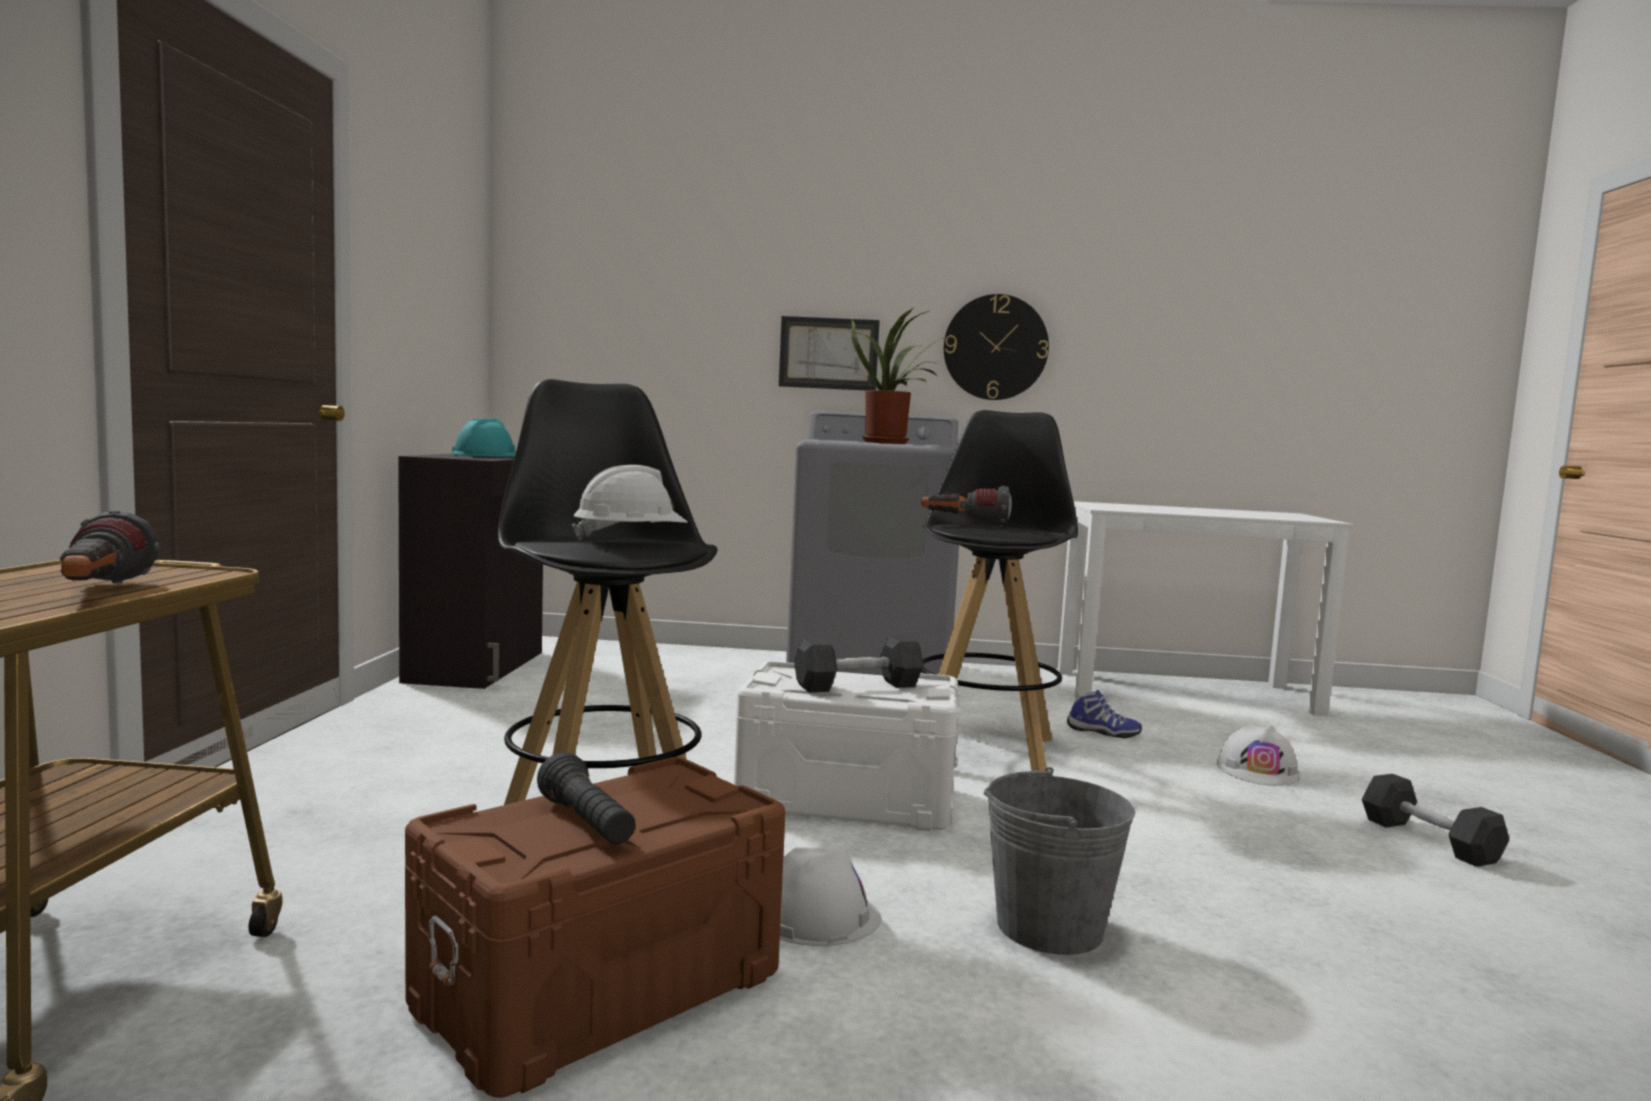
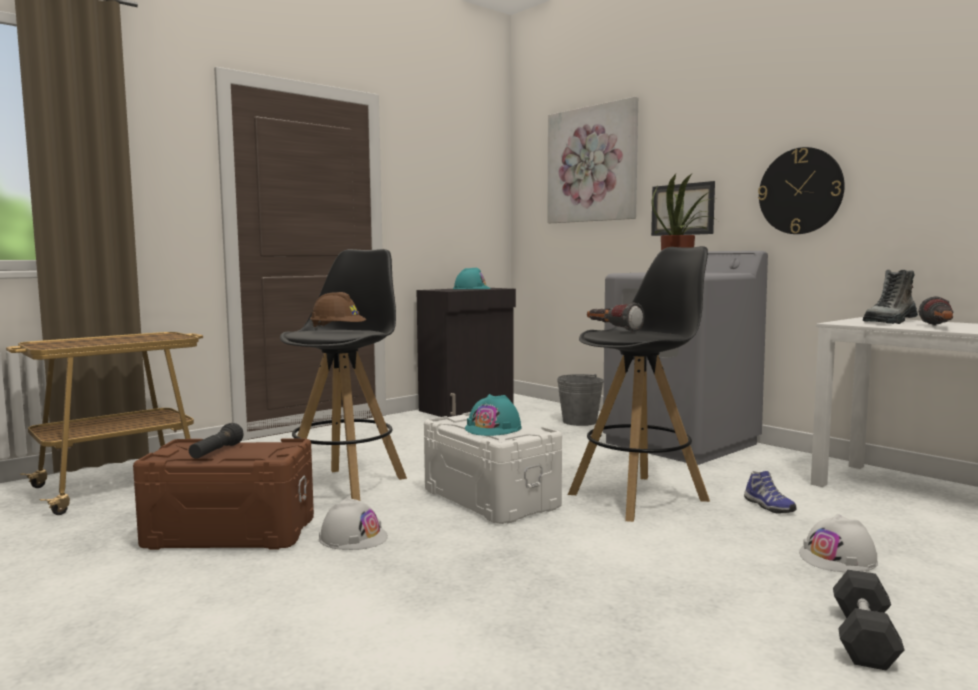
camera: 45 degrees right, 0 degrees up
flashlight [59,510,160,583] -> flashlight moved to [918,296,954,326]
white hard hat [572,465,688,541] -> brown hard hat [310,292,366,330]
grey dumbbell [794,636,923,693] -> turquoise hard hat [465,394,522,436]
grey bucket [984,767,1135,955] -> grey bucket moved to [557,374,604,426]
none -> picture [547,97,638,223]
none -> boot [863,270,918,324]

